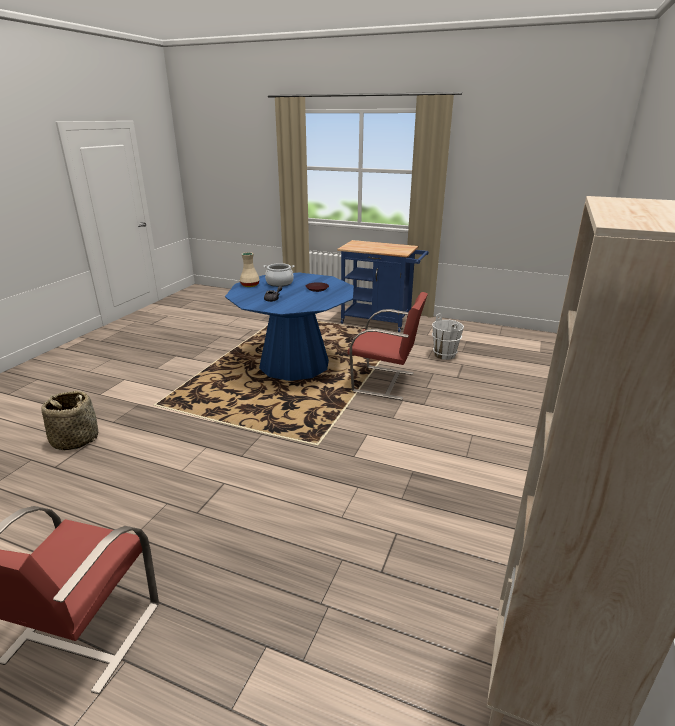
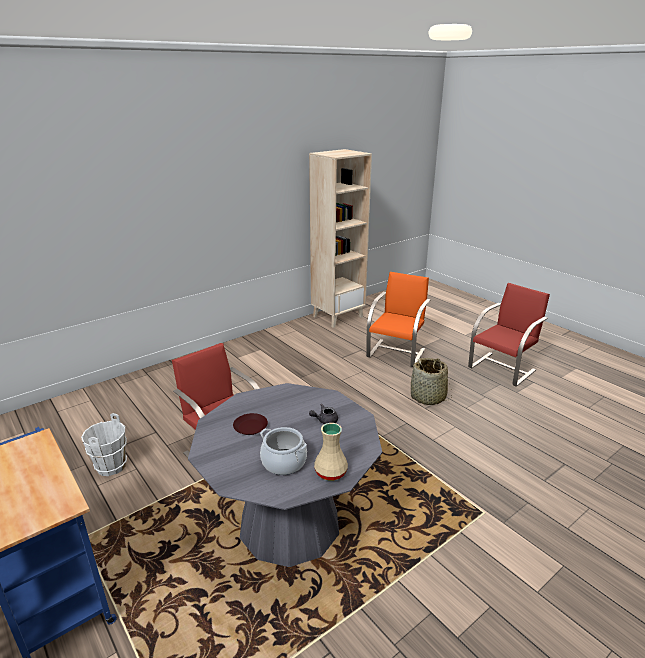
camera: 150 degrees left, 0 degrees up
basket [41,391,98,450] -> basket moved to [410,358,452,405]
blue dining table [225,273,354,381] -> grey dining table [188,383,382,567]
none -> orange chair [366,272,430,367]

